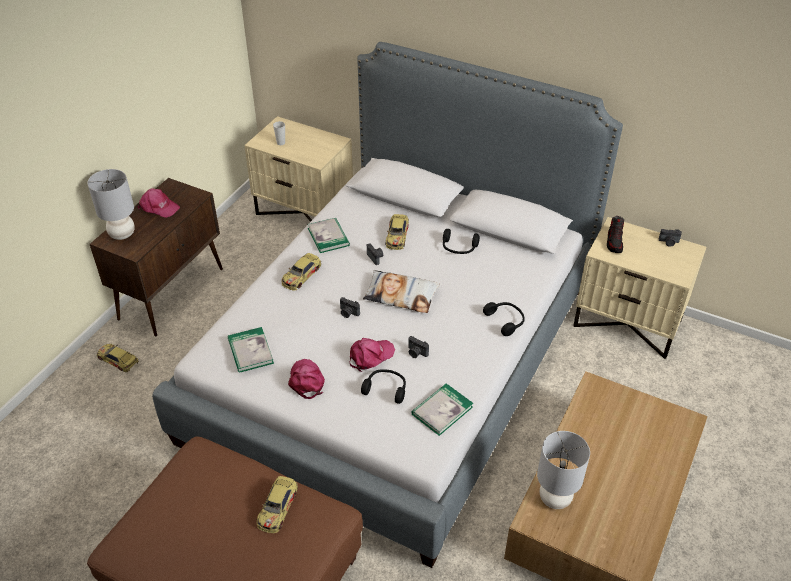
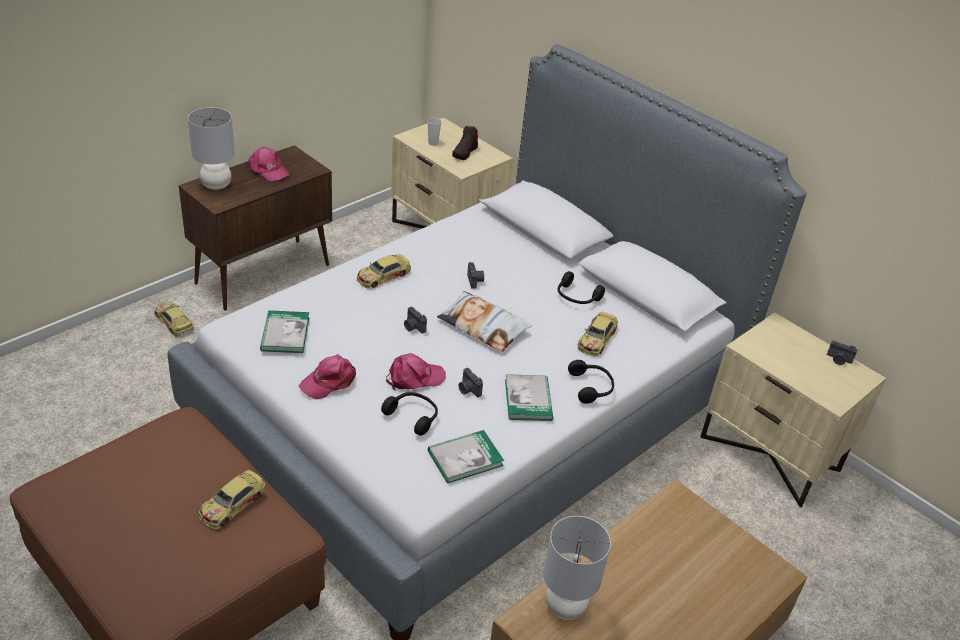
camera: 15 degrees right, 5 degrees down
pink cap [288,359,325,399] -> pink cap turned 135 degrees counterclockwise [299,354,356,399]
book [307,218,350,253] -> book moved to [505,374,553,421]
toy car [386,214,409,250] -> toy car moved to [578,312,618,356]
shoe [607,216,624,253] -> shoe moved to [452,126,478,160]

